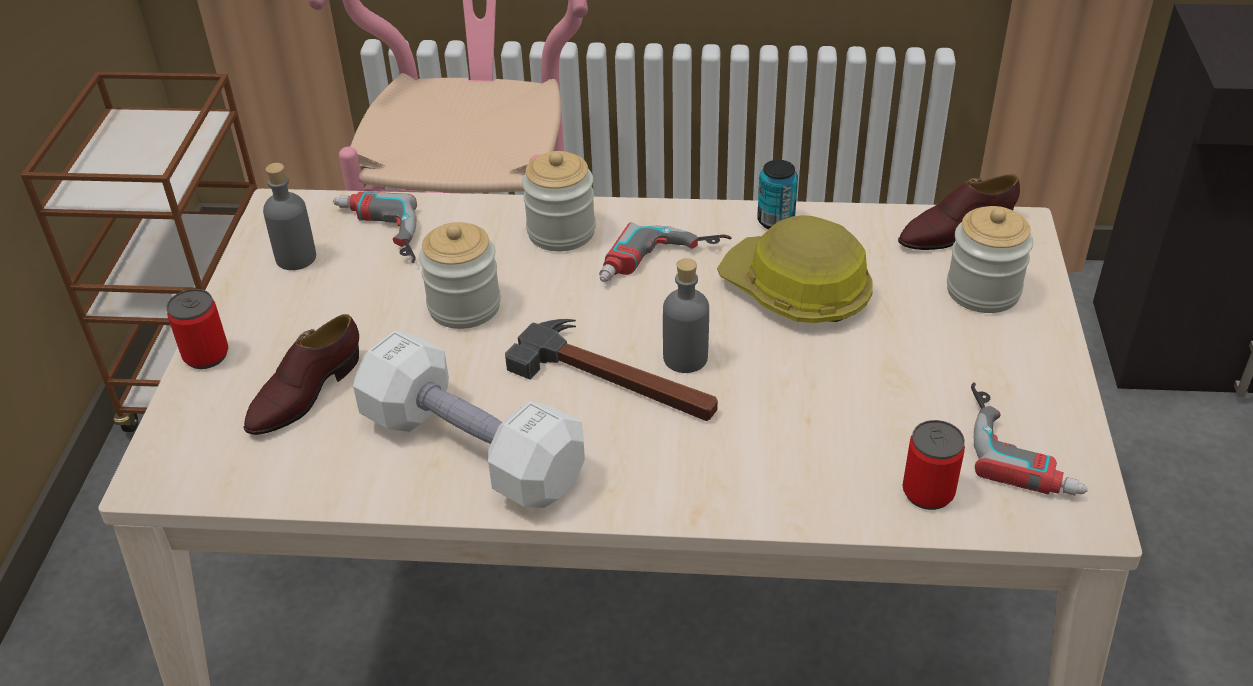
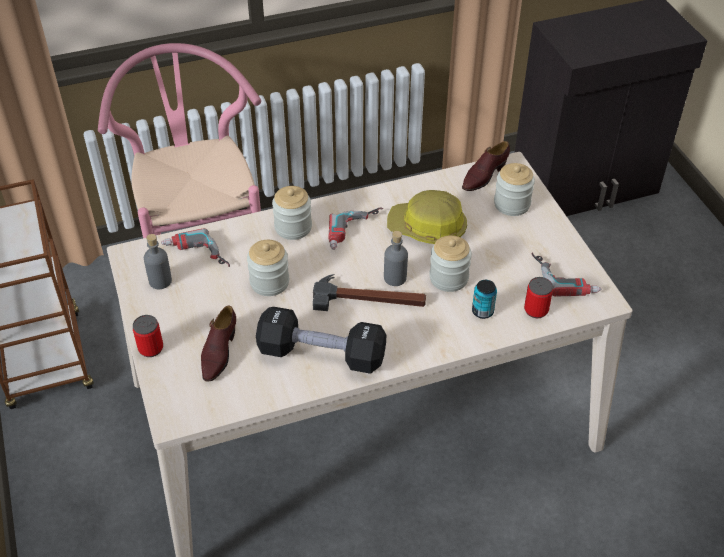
camera: 25 degrees left, 5 degrees up
white dumbbell [353,331,585,508] -> black dumbbell [256,307,386,374]
can [757,160,798,229] -> can moved to [472,280,497,319]
none -> jar [429,235,472,292]

